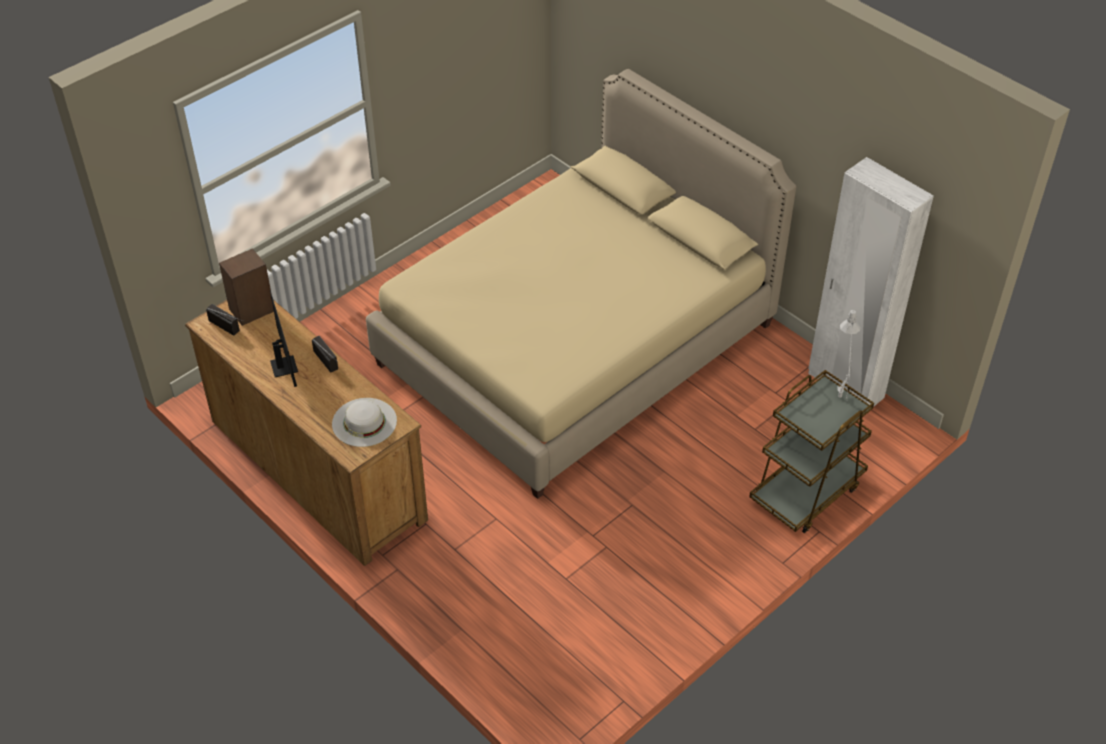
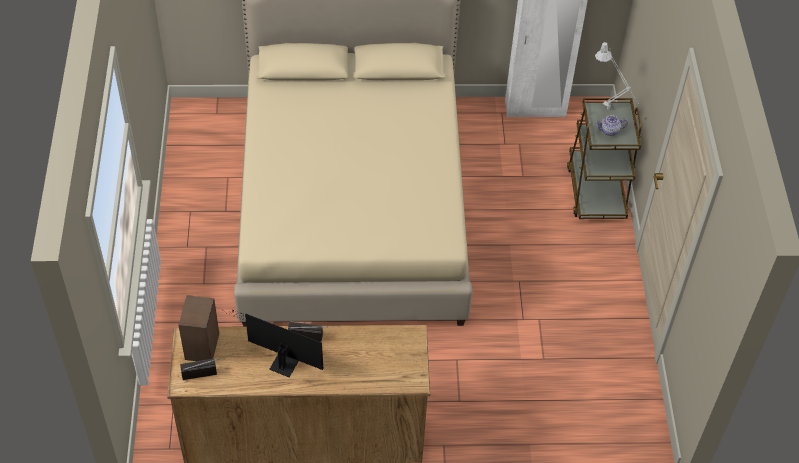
camera: 50 degrees left, 5 degrees up
white hat [332,398,397,447] -> none
none -> teapot [595,115,628,136]

